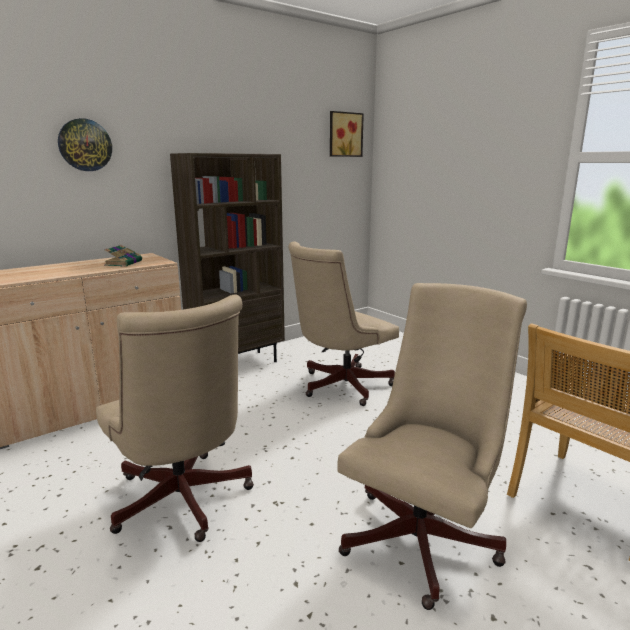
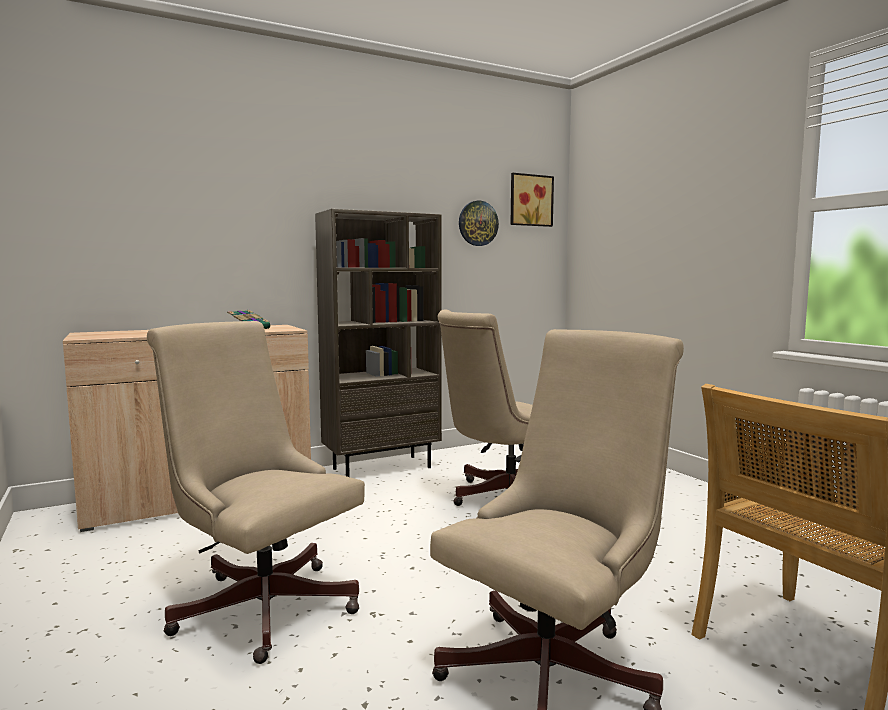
camera: 10 degrees right, 10 degrees down
wall clock [58,118,112,171] -> wall clock moved to [459,200,499,246]
beige office chair [96,294,254,542] -> beige office chair turned 150 degrees clockwise [147,321,365,664]

